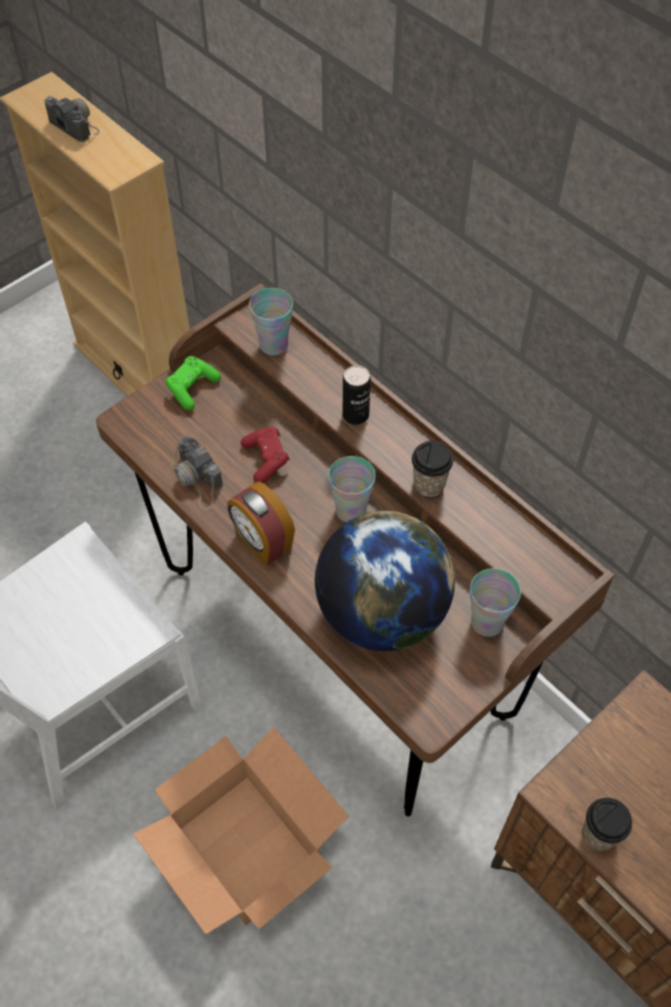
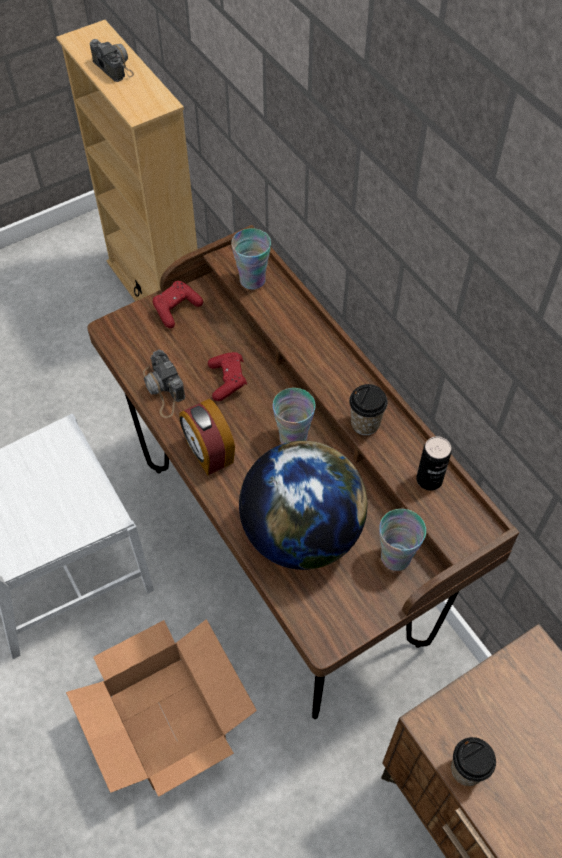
camera: 10 degrees right, 0 degrees up
green game controller [166,356,221,410] -> red game controller [153,281,203,328]
can [343,365,371,425] -> can moved to [416,436,451,491]

